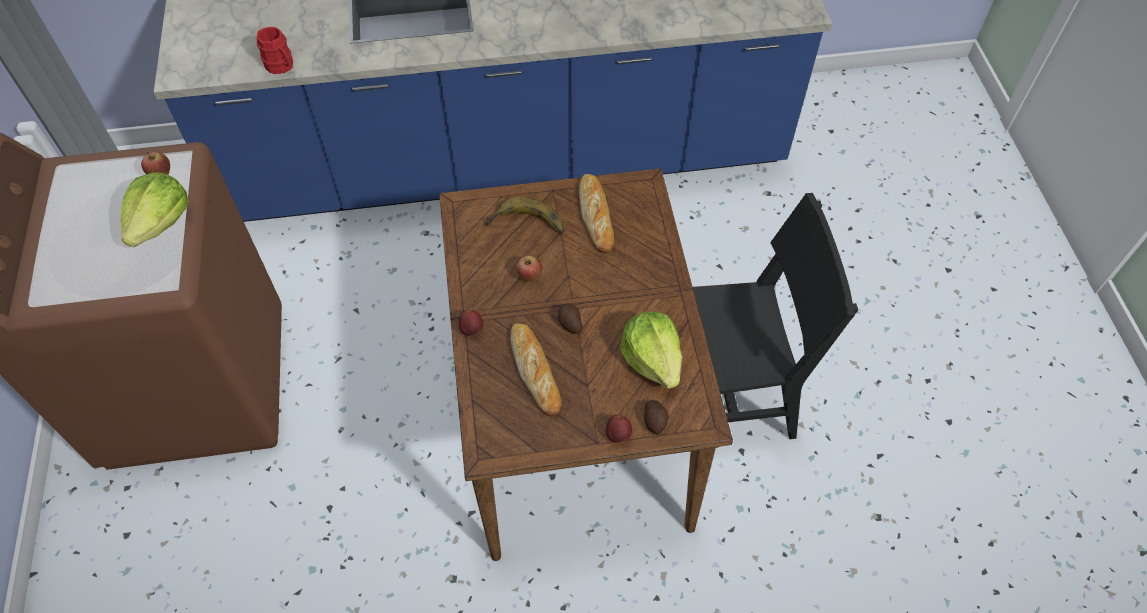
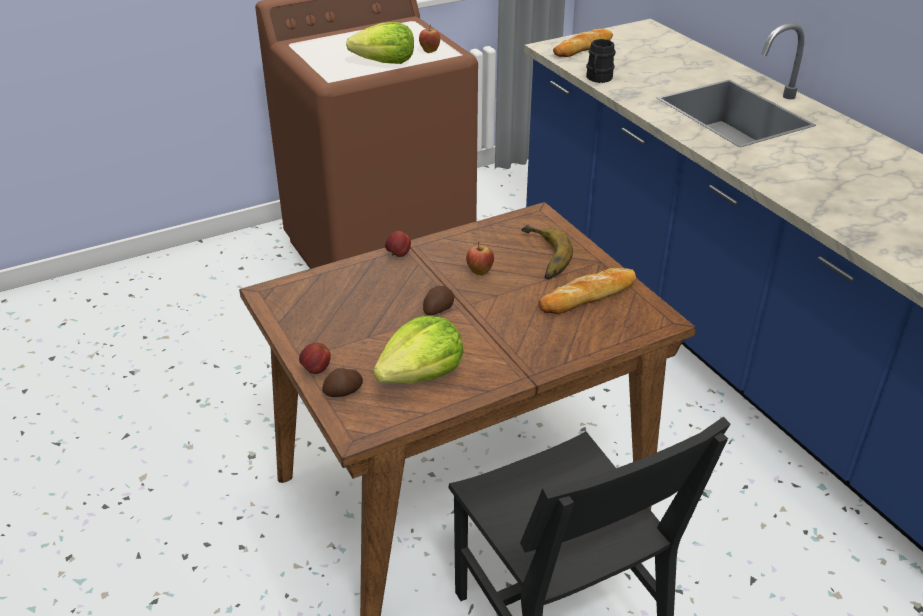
camera: 70 degrees right, 20 degrees down
red mug [257,27,293,74] -> black mug [586,39,616,83]
bread [510,324,562,416] -> bread moved to [553,28,613,57]

